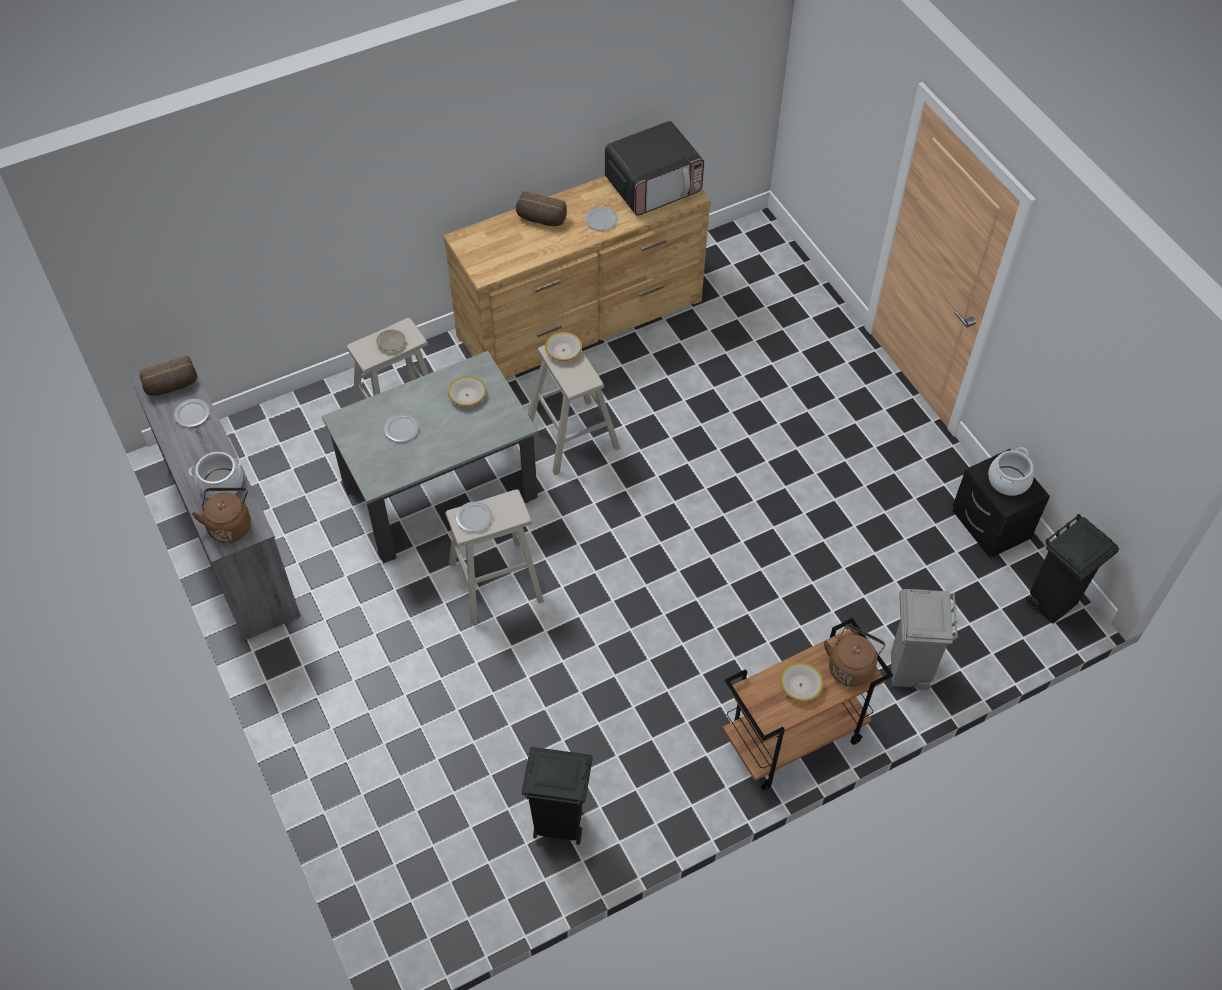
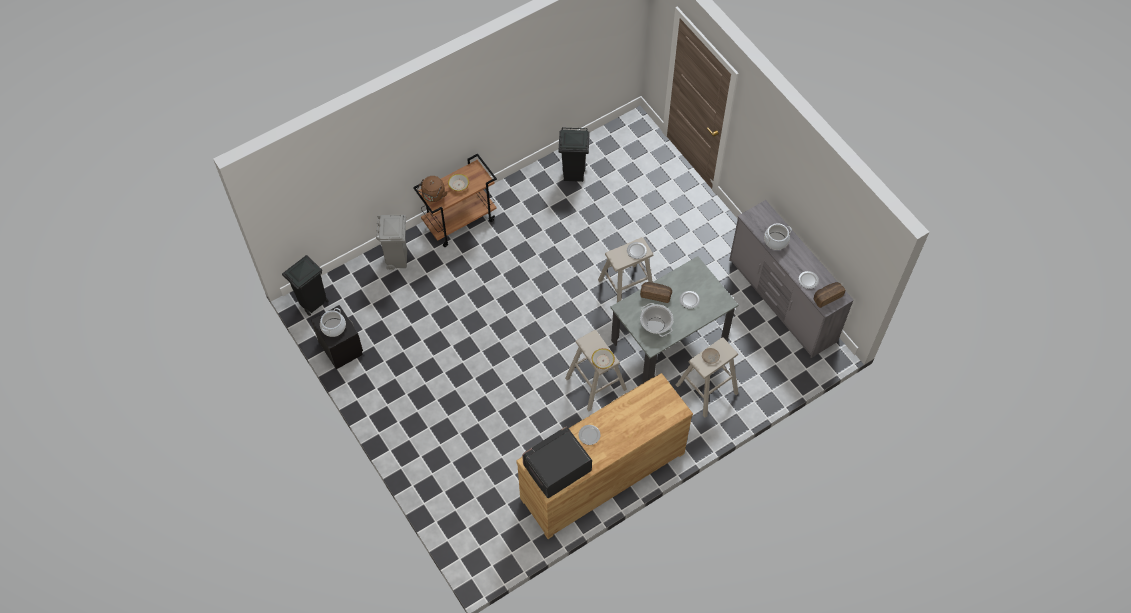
camera: 175 degrees right, 5 degrees up
brown kettle [192,488,251,543] -> none
bowl [448,376,486,406] -> cooking pot [640,303,674,337]
bread [516,191,567,226] -> bread moved to [640,282,672,303]

